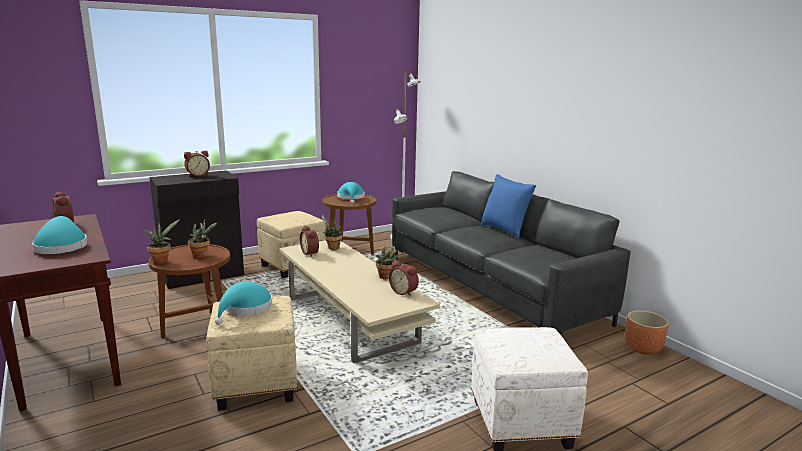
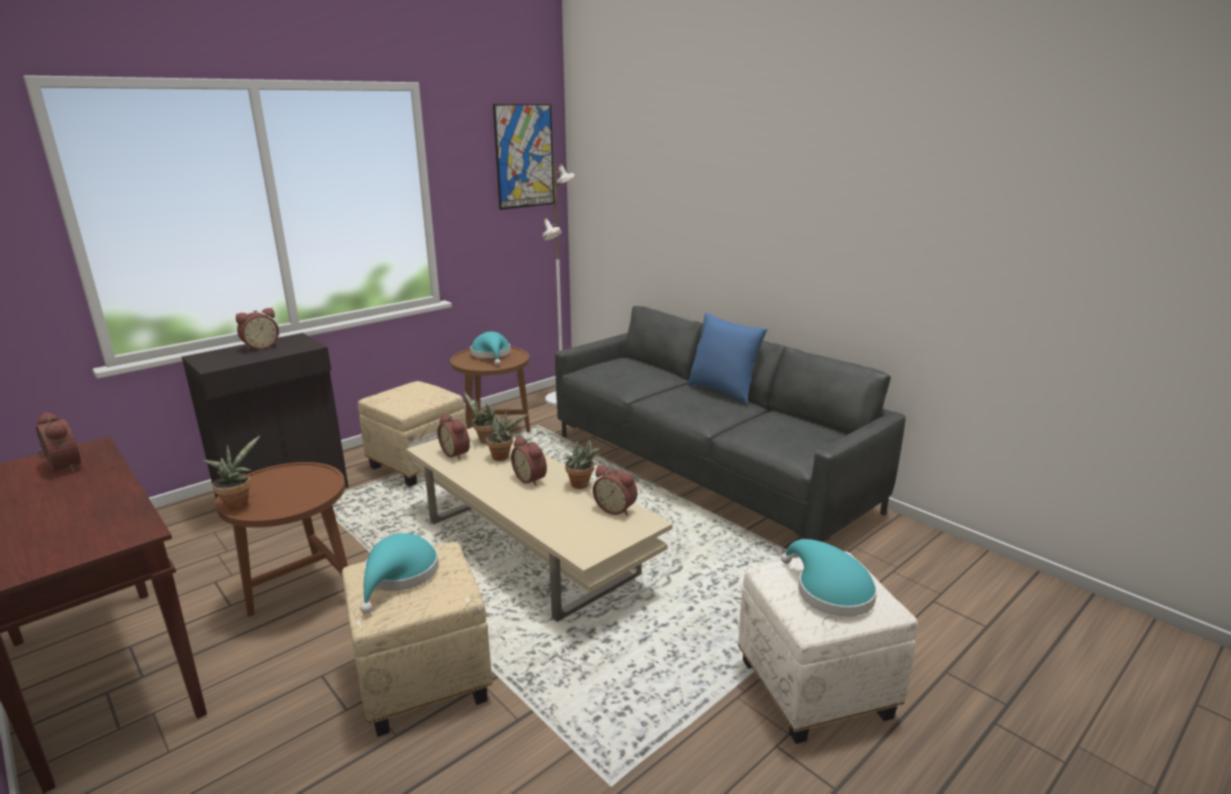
camera: 10 degrees left, 5 degrees up
turquoise hat [32,216,88,254] -> turquoise hat moved to [781,539,877,617]
potted plant [188,219,217,258] -> potted plant moved to [486,410,528,461]
brown planter [625,310,669,355] -> none
none -> picture [493,104,554,210]
none -> alarm clock [511,436,547,486]

